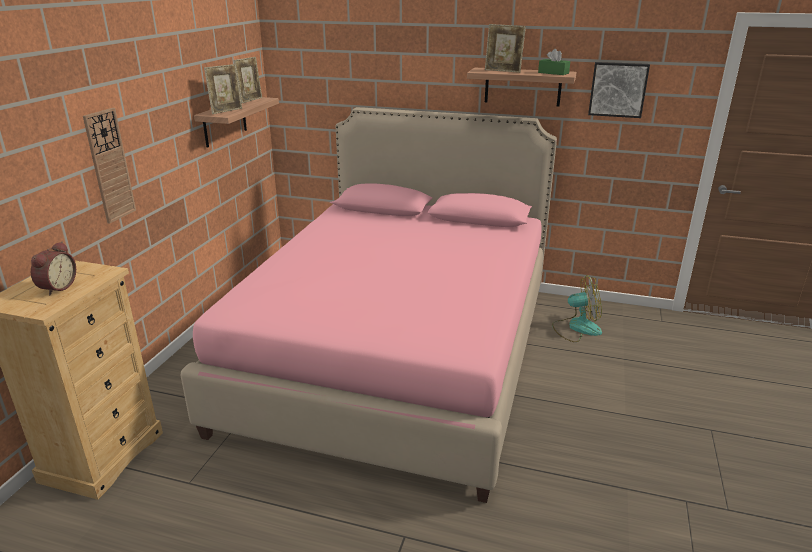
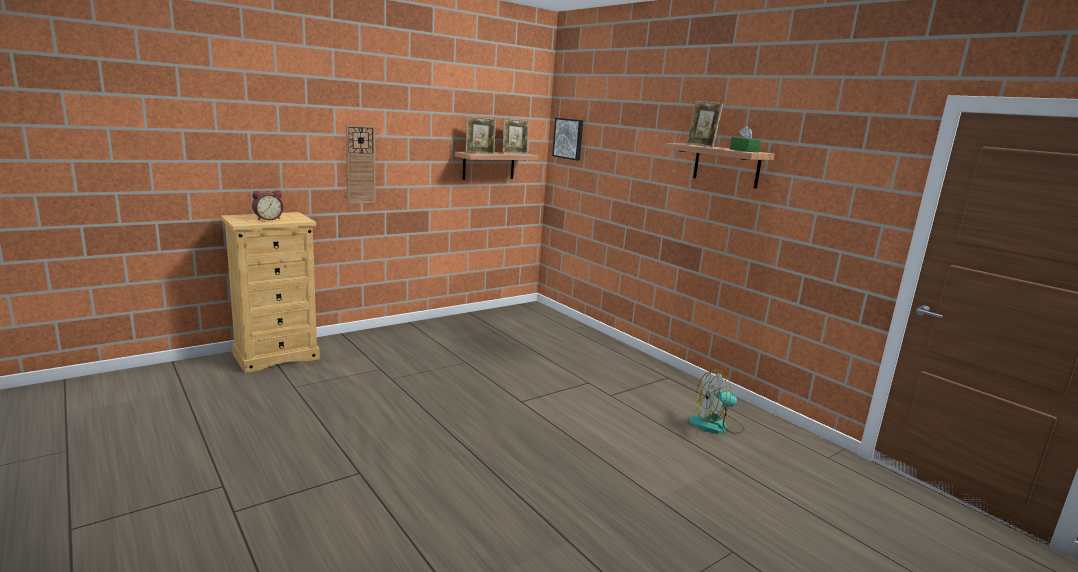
camera: 35 degrees right, 10 degrees down
pink bed [180,107,557,503] -> none
fan [552,275,602,342] -> fan turned 135 degrees clockwise [689,370,745,434]
picture [588,62,650,118] -> picture moved to [552,118,583,160]

